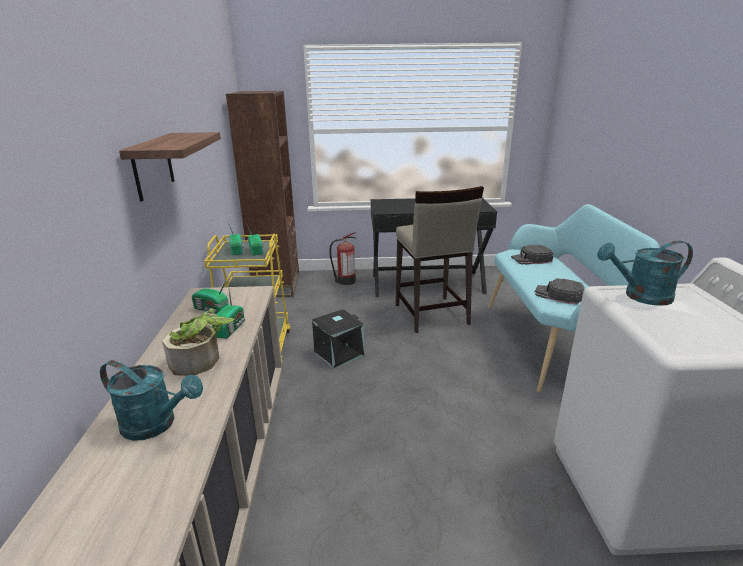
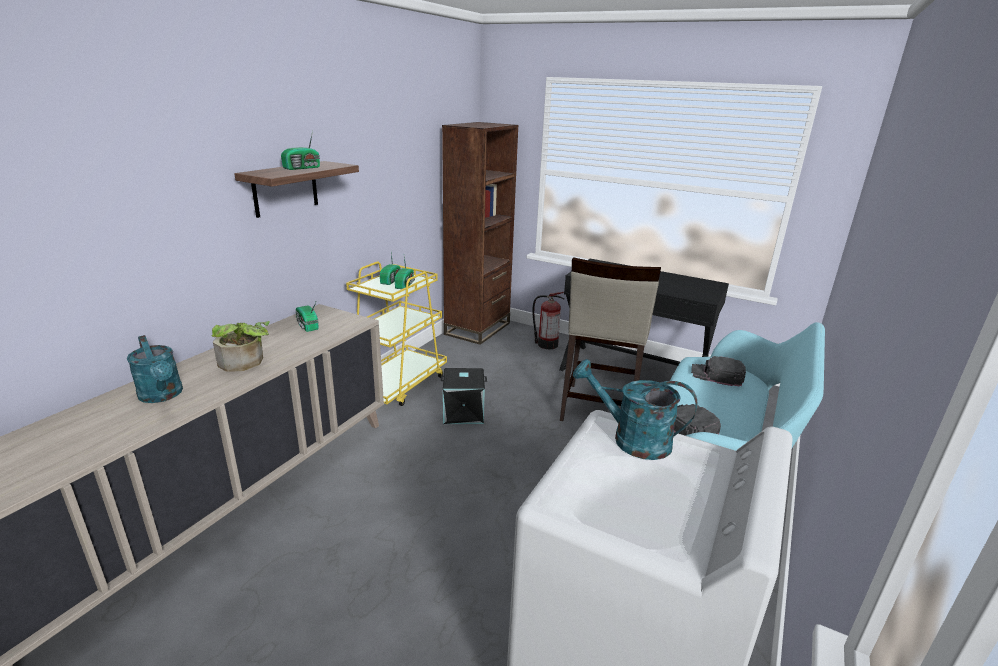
camera: 30 degrees right, 0 degrees up
radio [212,285,245,339] -> radio moved to [281,131,320,170]

